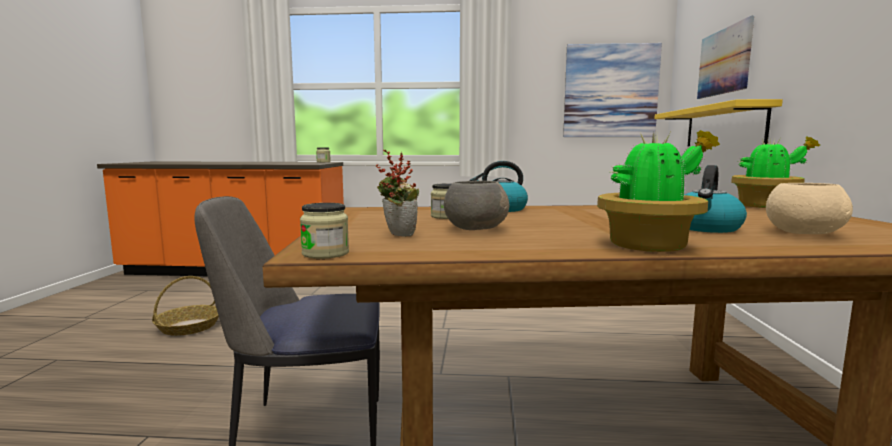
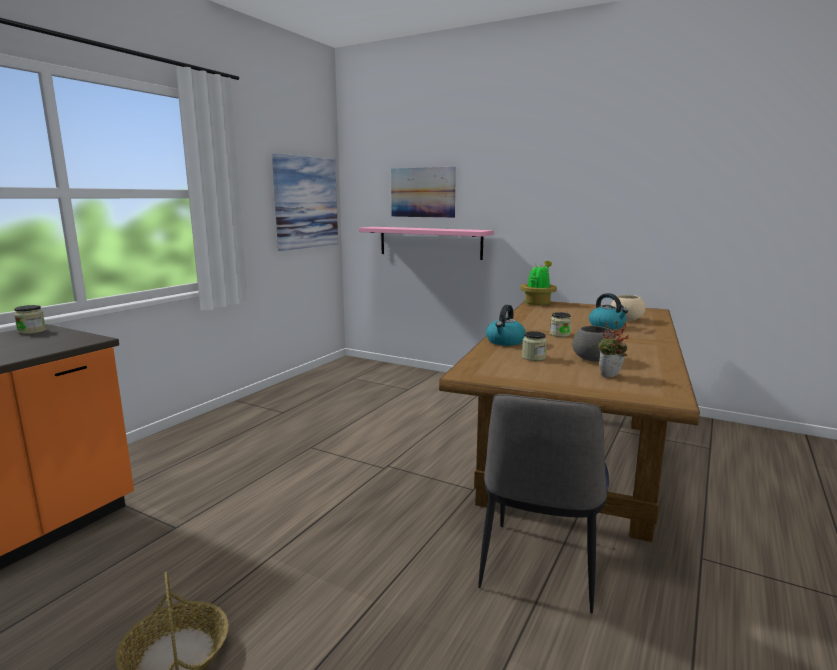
camera: 65 degrees left, 5 degrees up
jar [300,203,349,259] -> jar moved to [550,312,571,337]
potted plant [597,130,720,252] -> none
yellow shelf [655,99,783,146] -> pink shelf [359,227,494,260]

